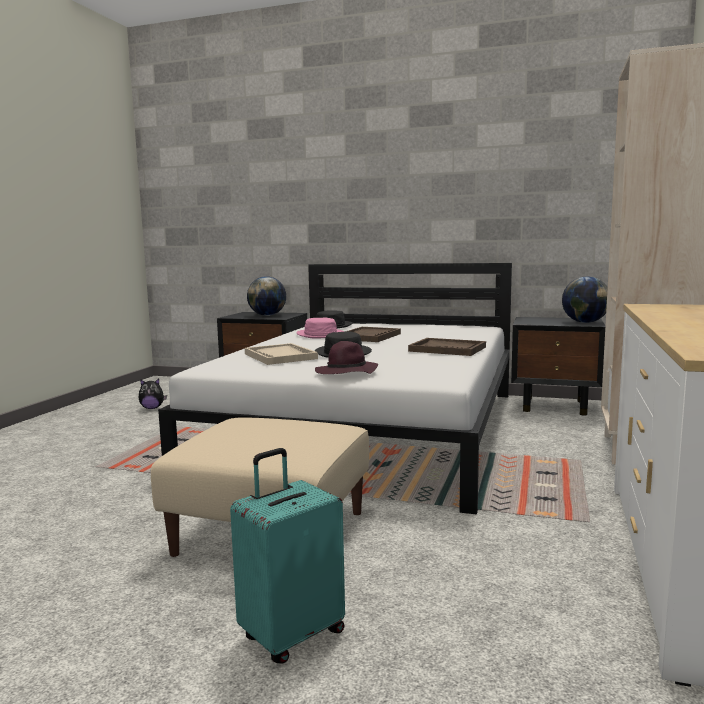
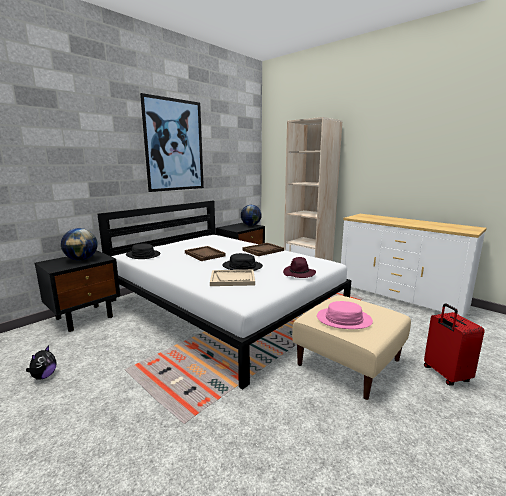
camera: 65 degrees left, 5 degrees up
turquoise suitcase [230,448,345,664] -> red suitcase [424,303,485,386]
pink hat [296,318,344,338] -> pink hat moved to [317,301,373,329]
none -> picture [140,93,204,192]

